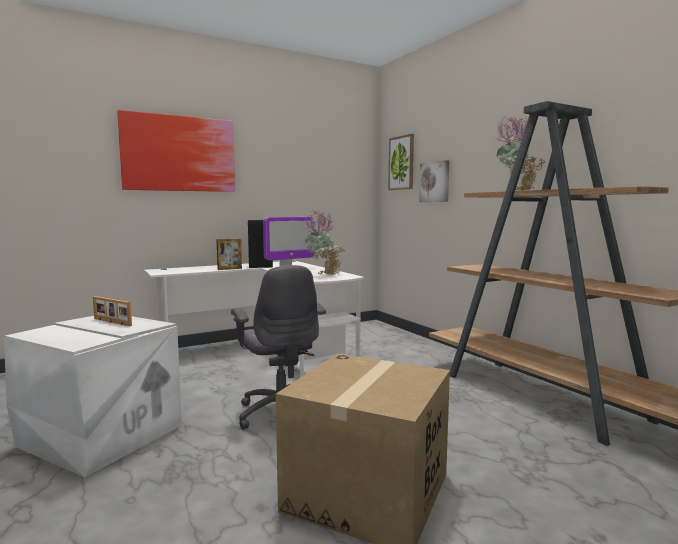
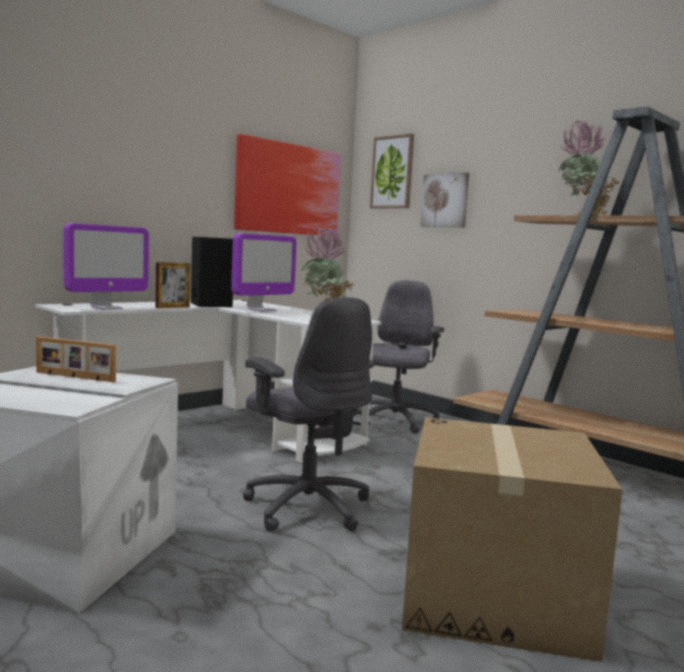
camera: 15 degrees left, 0 degrees up
picture [117,110,235,192] -> picture moved to [234,134,341,236]
none -> monitor [63,223,149,310]
none -> grey office chair [357,280,444,434]

